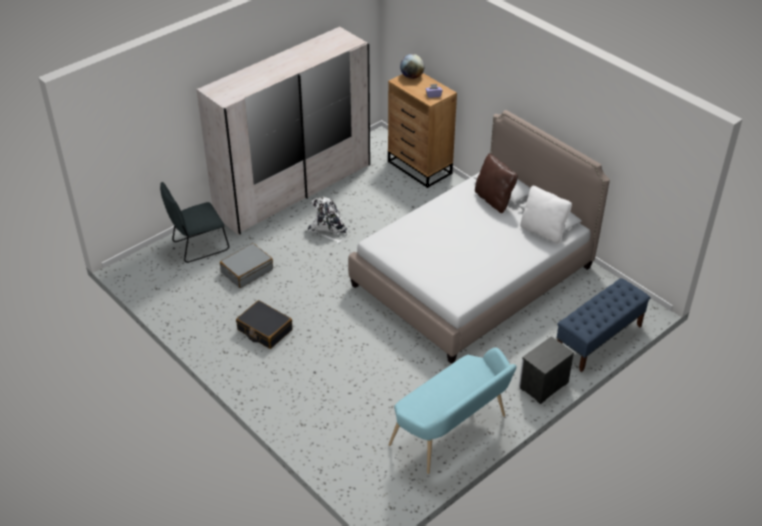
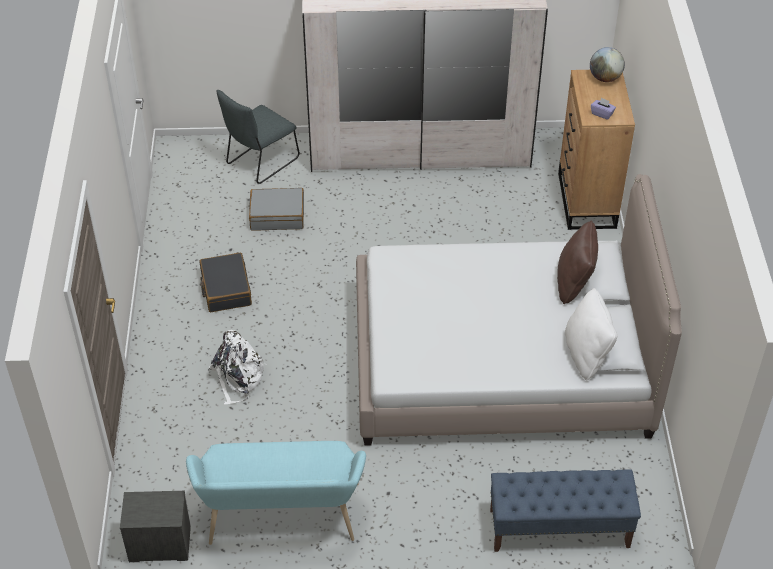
camera: 40 degrees right, 5 degrees up
grey chair [160,182,229,263] -> grey chair turned 60 degrees counterclockwise [217,90,300,184]
white backpack [307,196,347,244] -> white backpack moved to [209,330,267,405]
nightstand [519,336,574,404] -> nightstand moved to [120,491,191,562]

